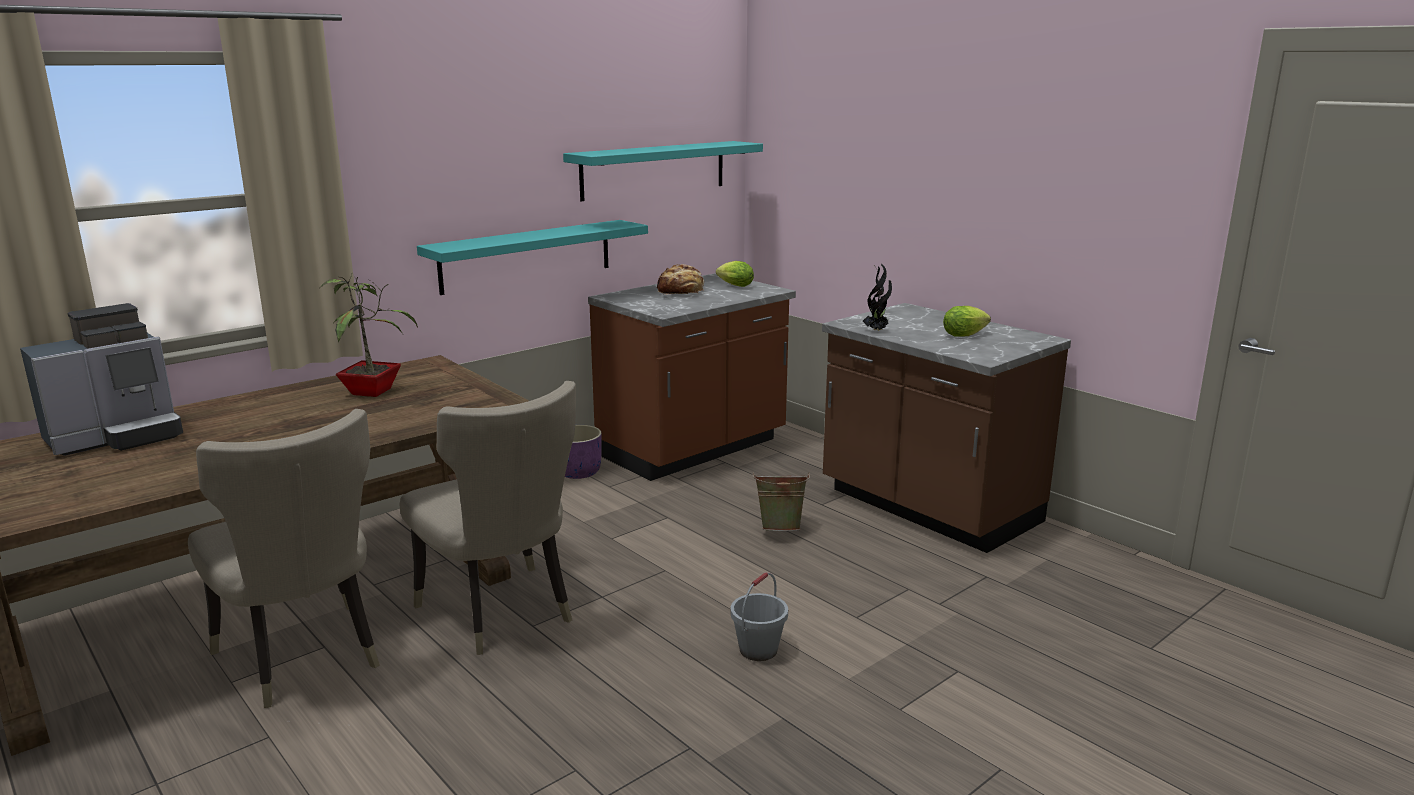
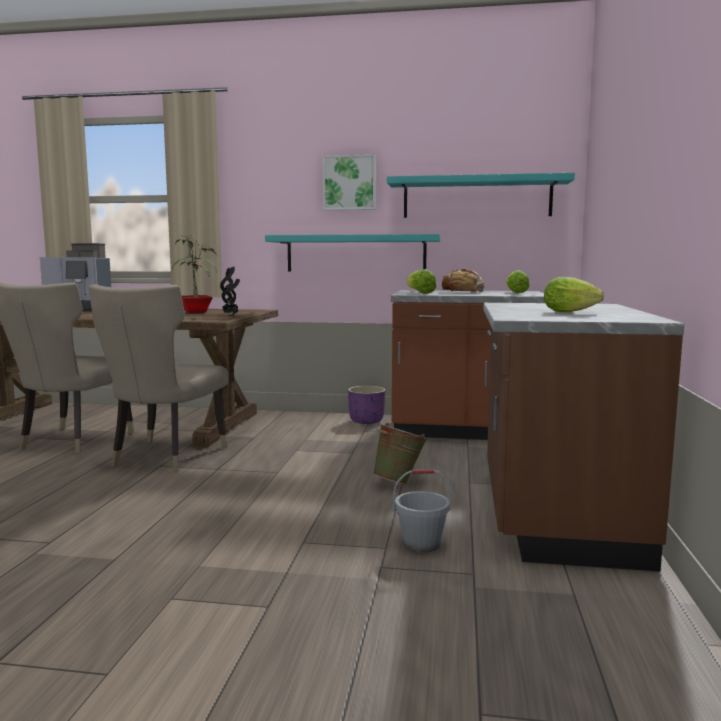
camera: 50 degrees right, 10 degrees down
grey bucket [730,572,788,661] -> grey bucket moved to [393,469,452,553]
potted plant [863,264,892,331] -> potted plant moved to [220,267,240,315]
none -> picture [323,154,376,210]
none -> lettuce [406,269,436,294]

